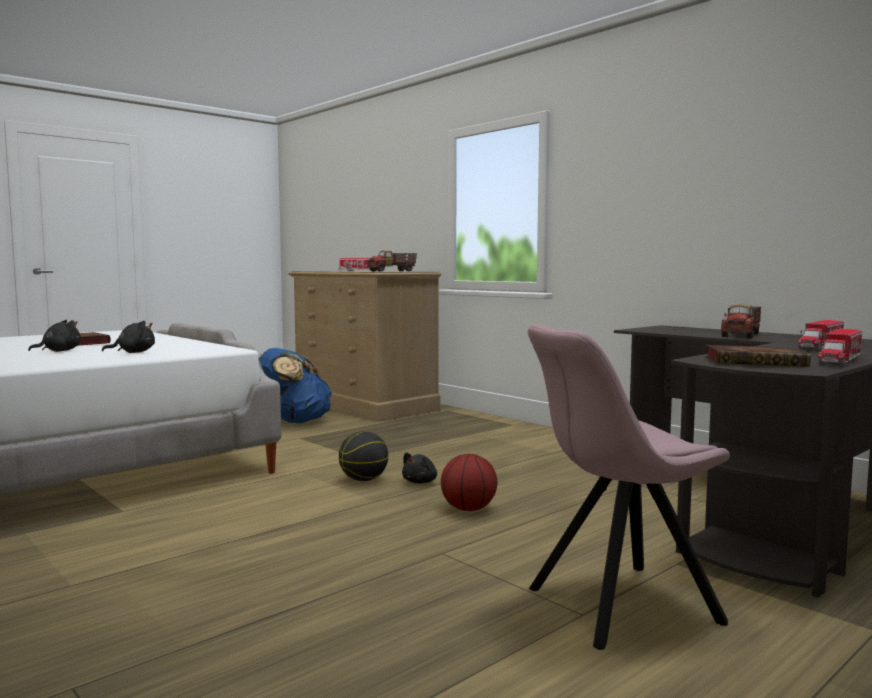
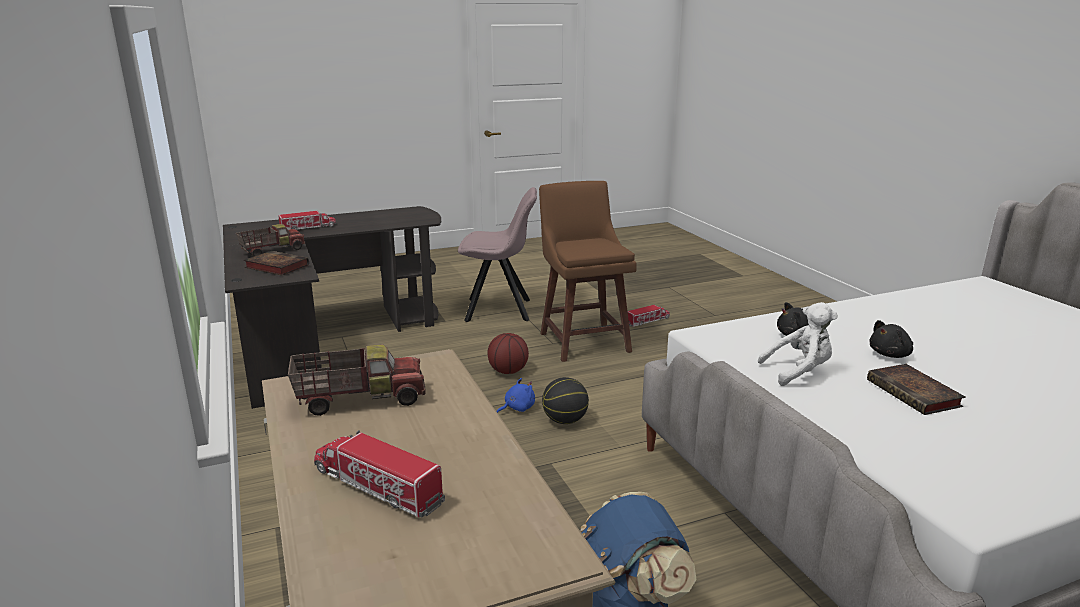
camera: 160 degrees left, 15 degrees up
black plush toy [402,452,437,484] -> blue plush toy [497,378,535,413]
book [705,345,811,367] -> book moved to [244,251,309,276]
toy truck [818,329,862,366] -> toy truck moved to [628,305,670,327]
none -> brown stool [539,181,637,362]
none -> white plush toy [758,302,838,386]

